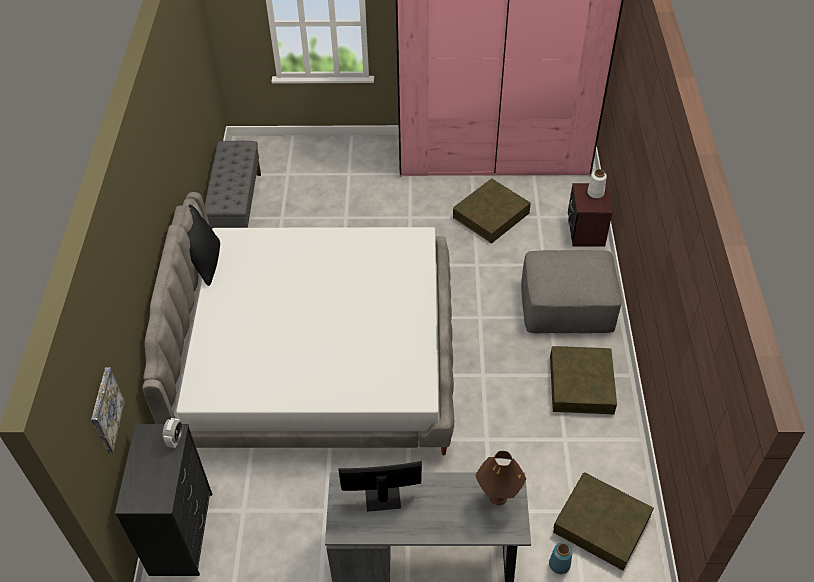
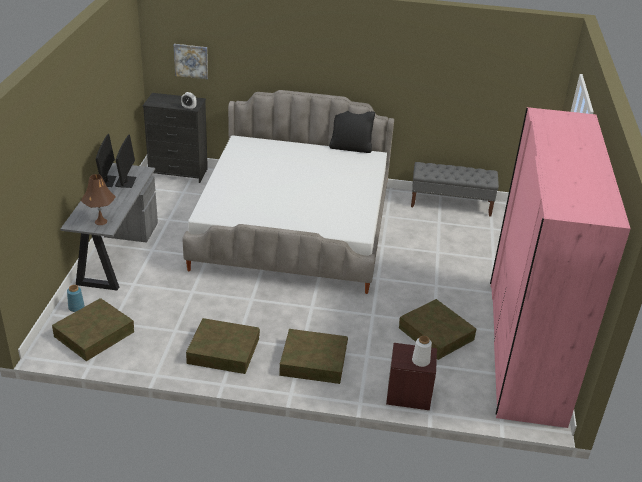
camera: 95 degrees right, 15 degrees down
grey ottoman [521,250,621,333] -> brown storage box [279,329,348,384]
none -> monitor [96,134,117,187]

